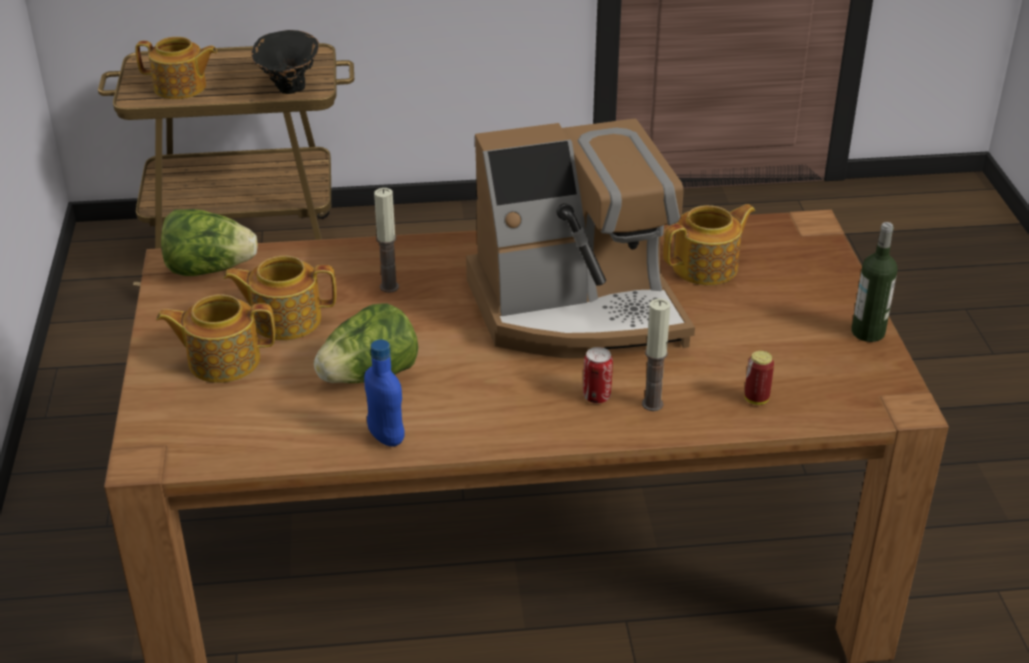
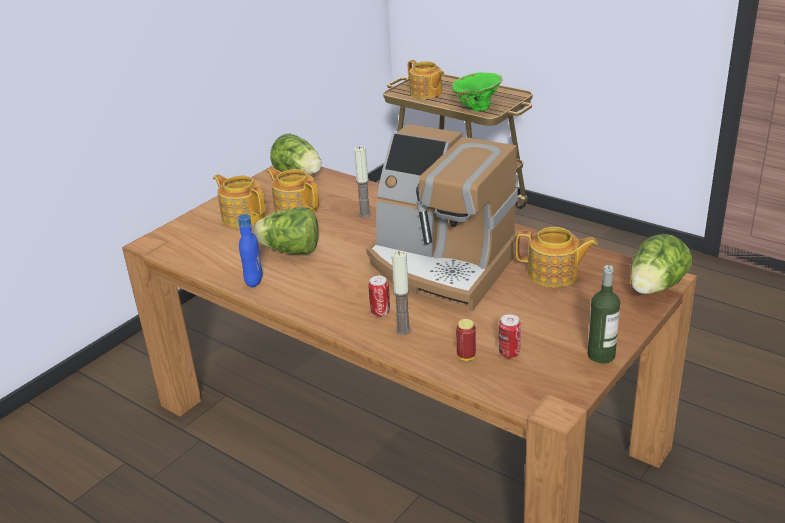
camera: 45 degrees right, 5 degrees down
black vase [251,30,319,94] -> green vase [451,73,502,111]
none -> can [499,314,521,358]
none -> lettuce [630,234,692,295]

